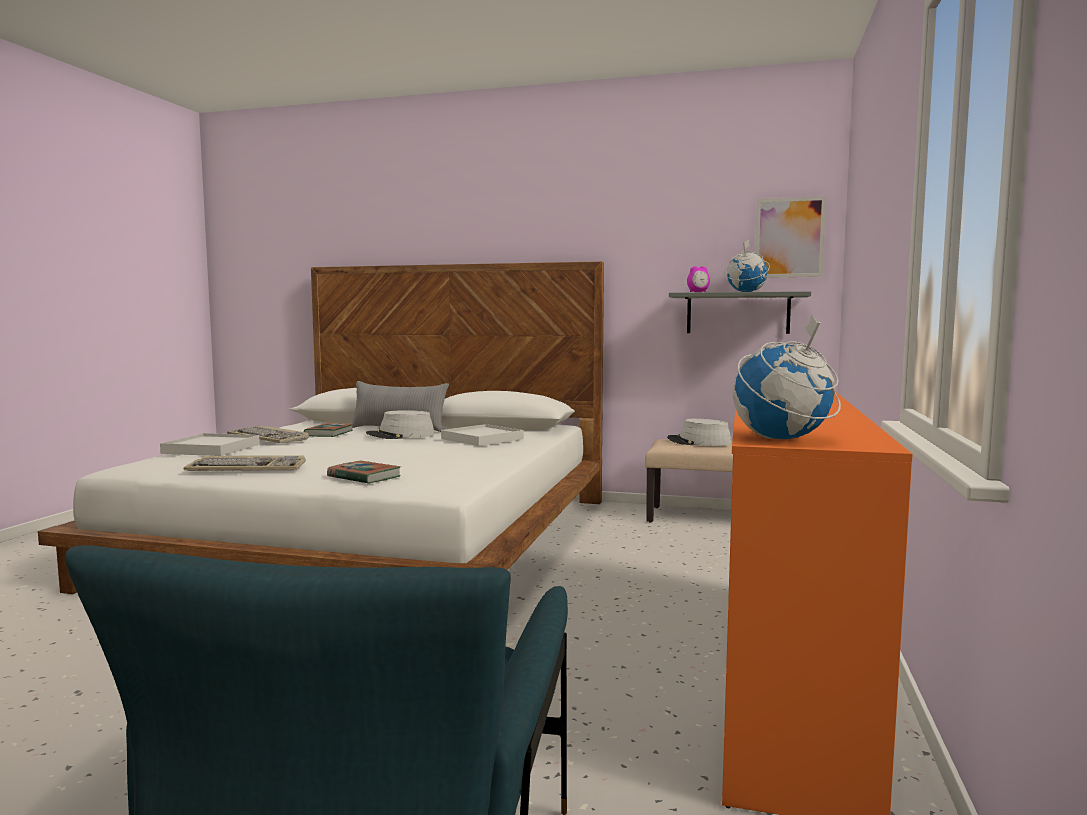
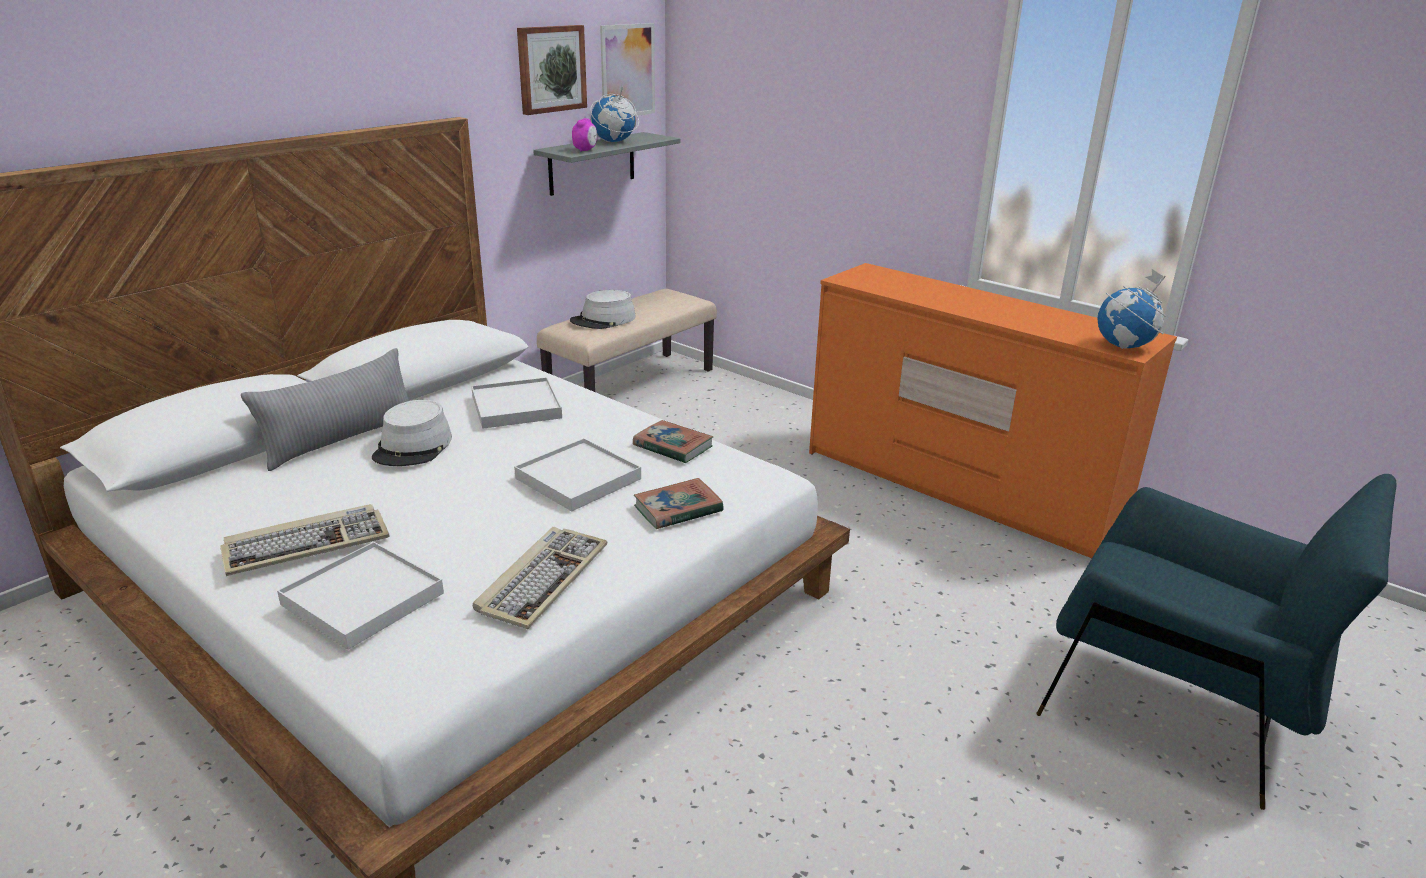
camera: 65 degrees left, 20 degrees up
book [304,423,354,437] -> book moved to [633,420,714,463]
none -> white tray [514,438,641,511]
none -> picture [517,25,587,115]

